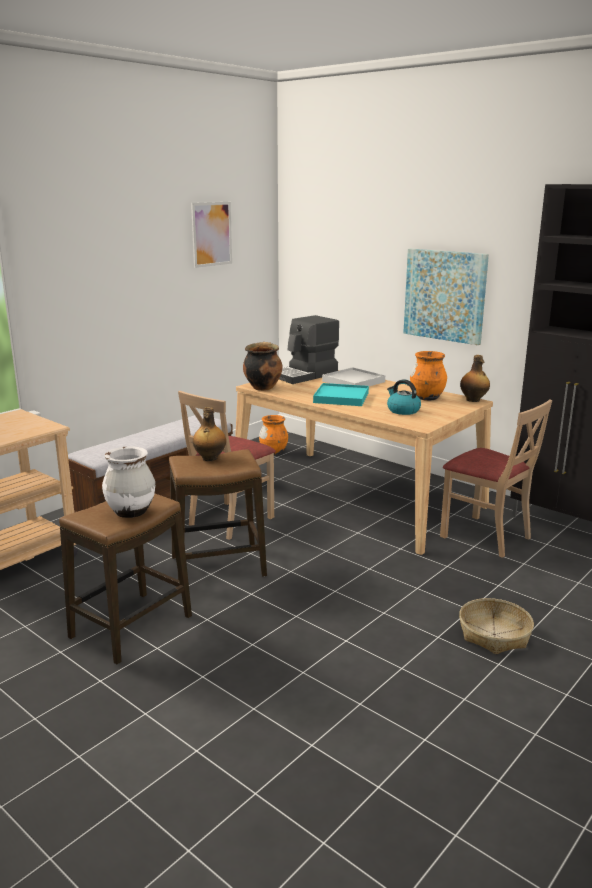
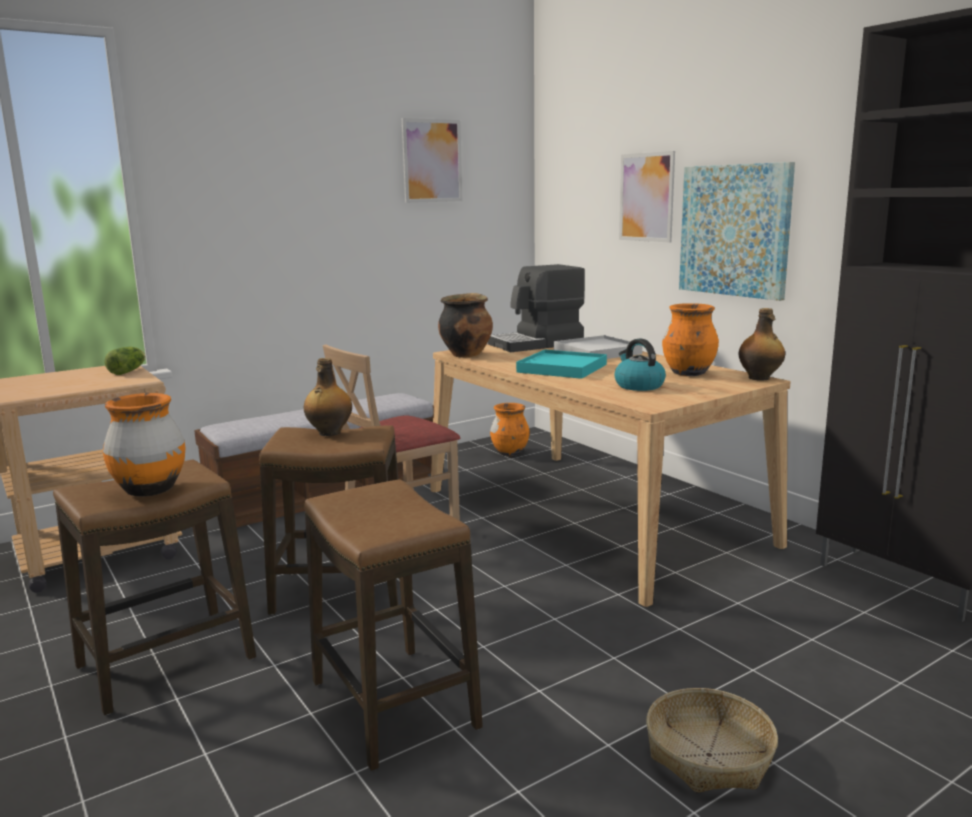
camera: 15 degrees right, 5 degrees down
white vase [102,446,155,518] -> orange vase [103,393,185,497]
beige chair [440,400,552,558] -> none
none -> lettuce [104,347,145,375]
none -> stool [304,479,483,771]
none -> picture [619,151,675,242]

